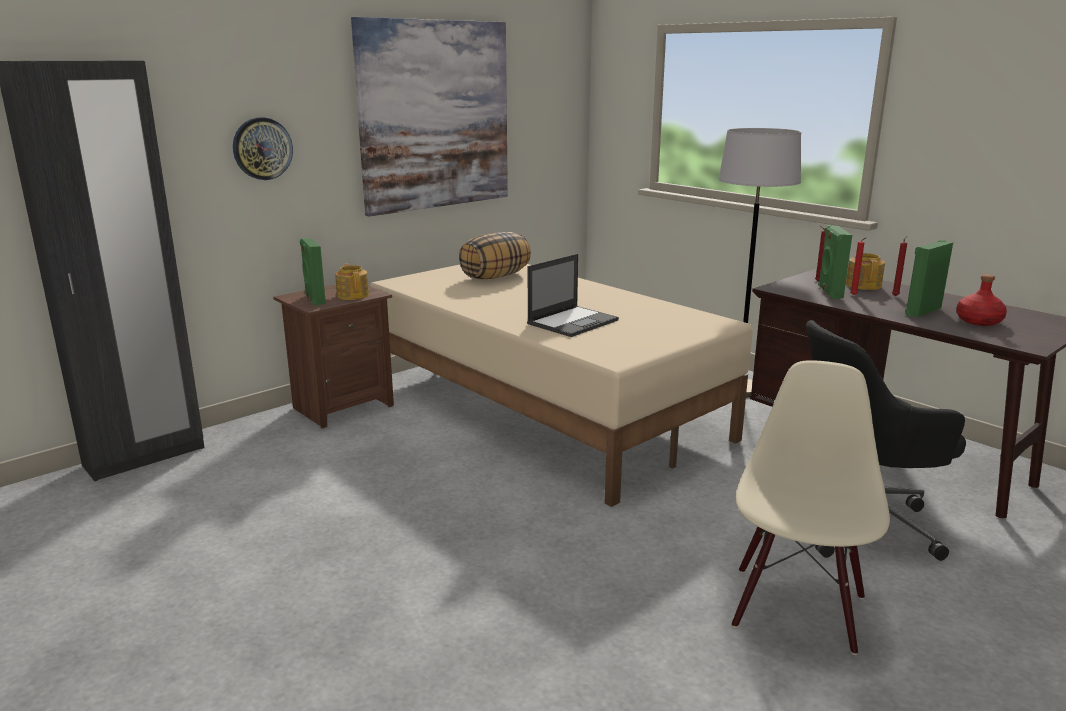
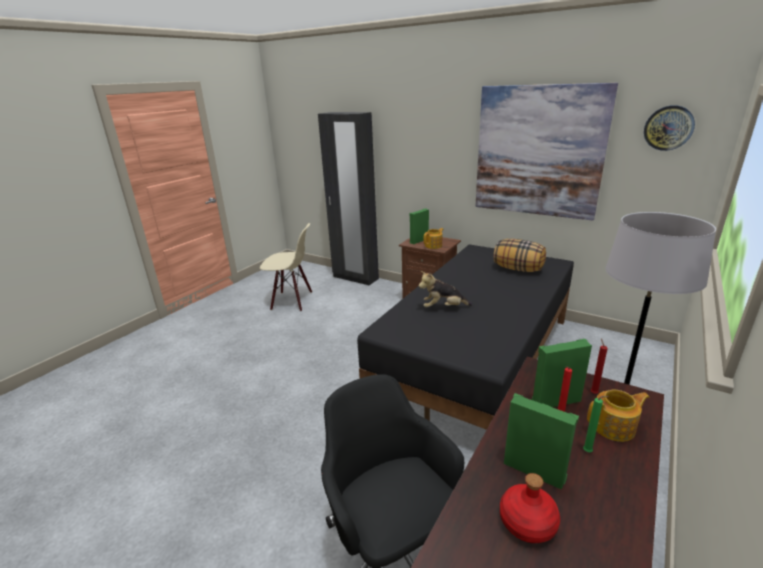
camera: 75 degrees right, 5 degrees up
wall clock [233,117,293,180] -> wall clock moved to [644,105,695,151]
beige bed [370,264,753,507] -> black bed [357,245,574,430]
laptop [527,254,619,337] -> plush toy [418,271,473,307]
beige chair [732,360,890,655] -> beige chair moved to [260,223,312,311]
red candle [892,236,907,296] -> green candle [583,396,609,452]

